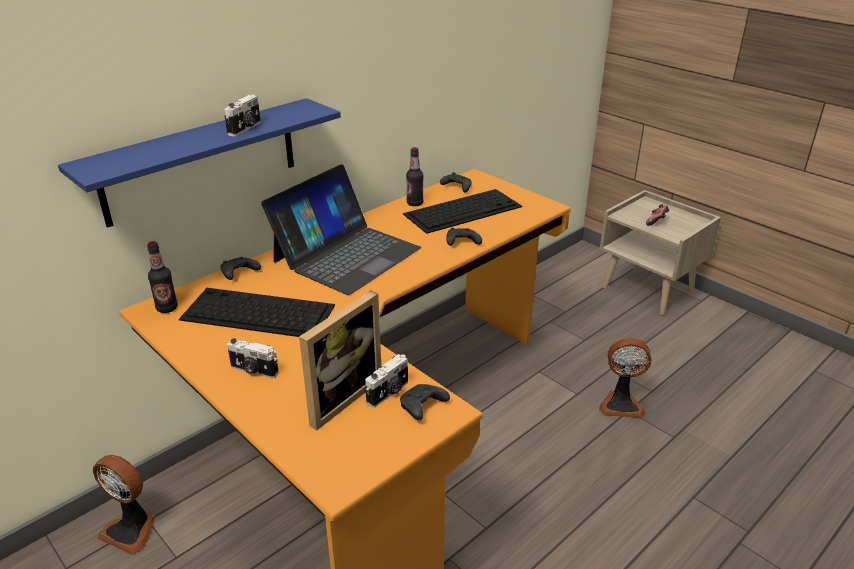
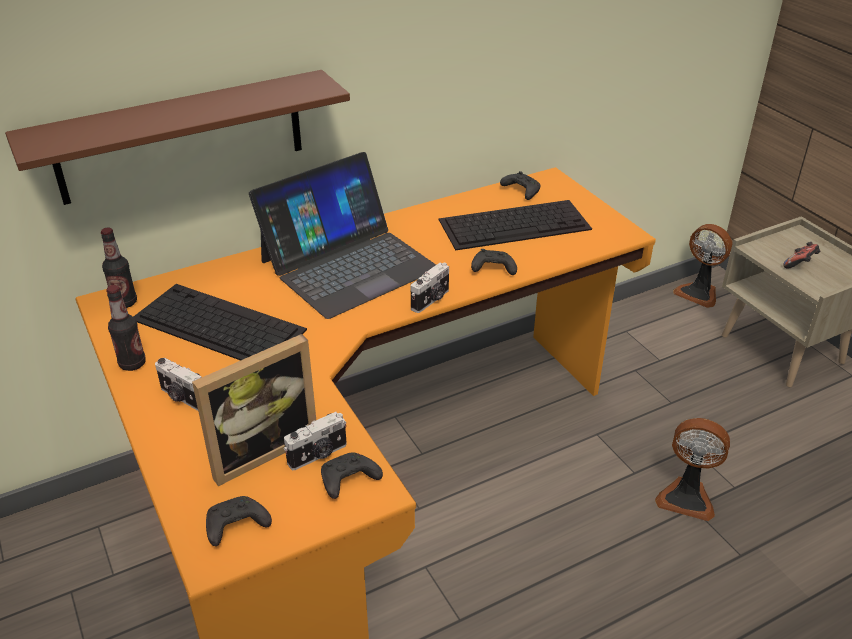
camera: 15 degrees right, 5 degrees up
blue shelf [58,98,341,228] -> brown shelf [5,70,350,205]
fan [93,455,155,555] -> fan moved to [673,224,732,308]
black game controller [220,257,261,280] -> black game controller moved to [206,496,272,546]
camera [224,95,261,137] -> camera moved to [411,262,449,313]
bottle [406,147,424,206] -> bottle moved to [106,285,146,371]

